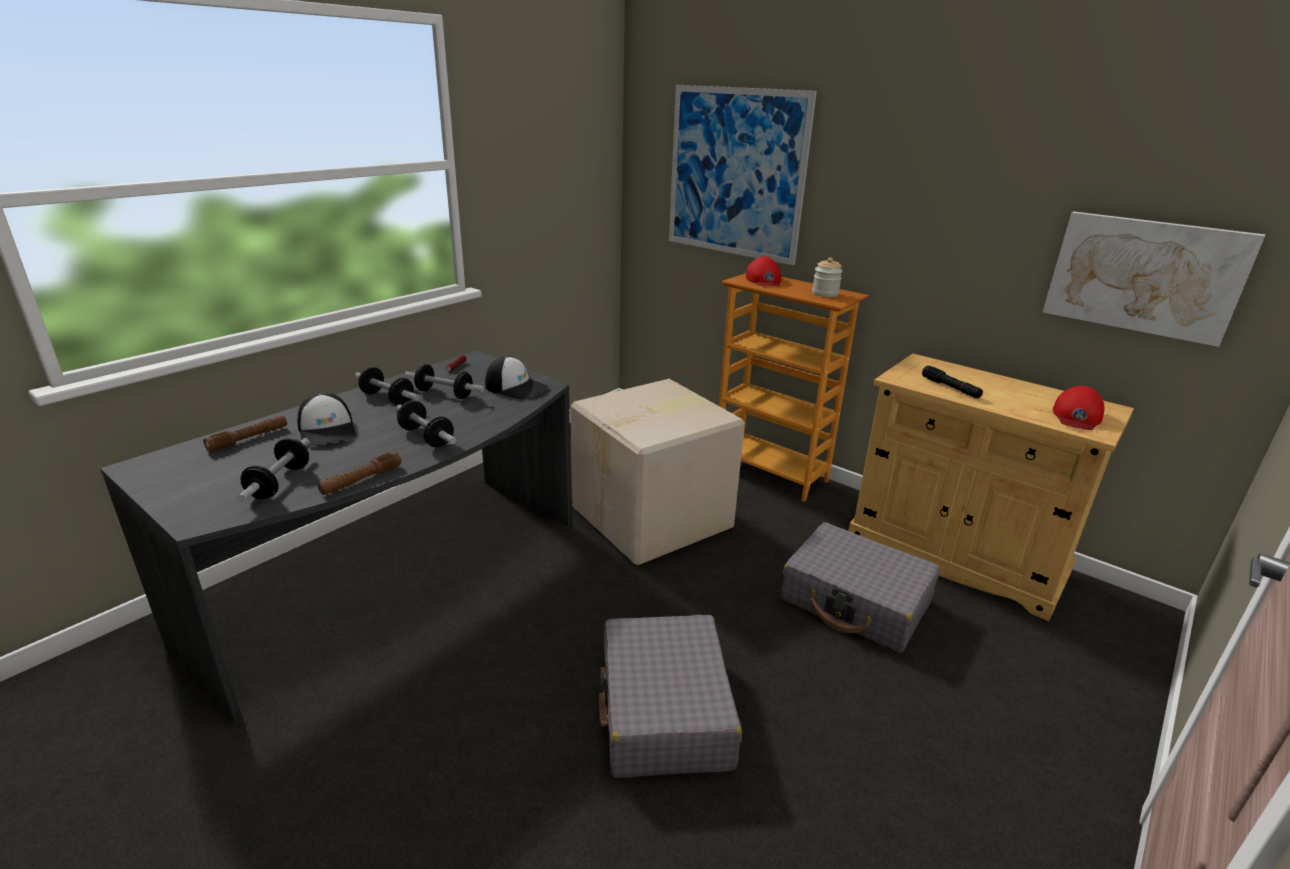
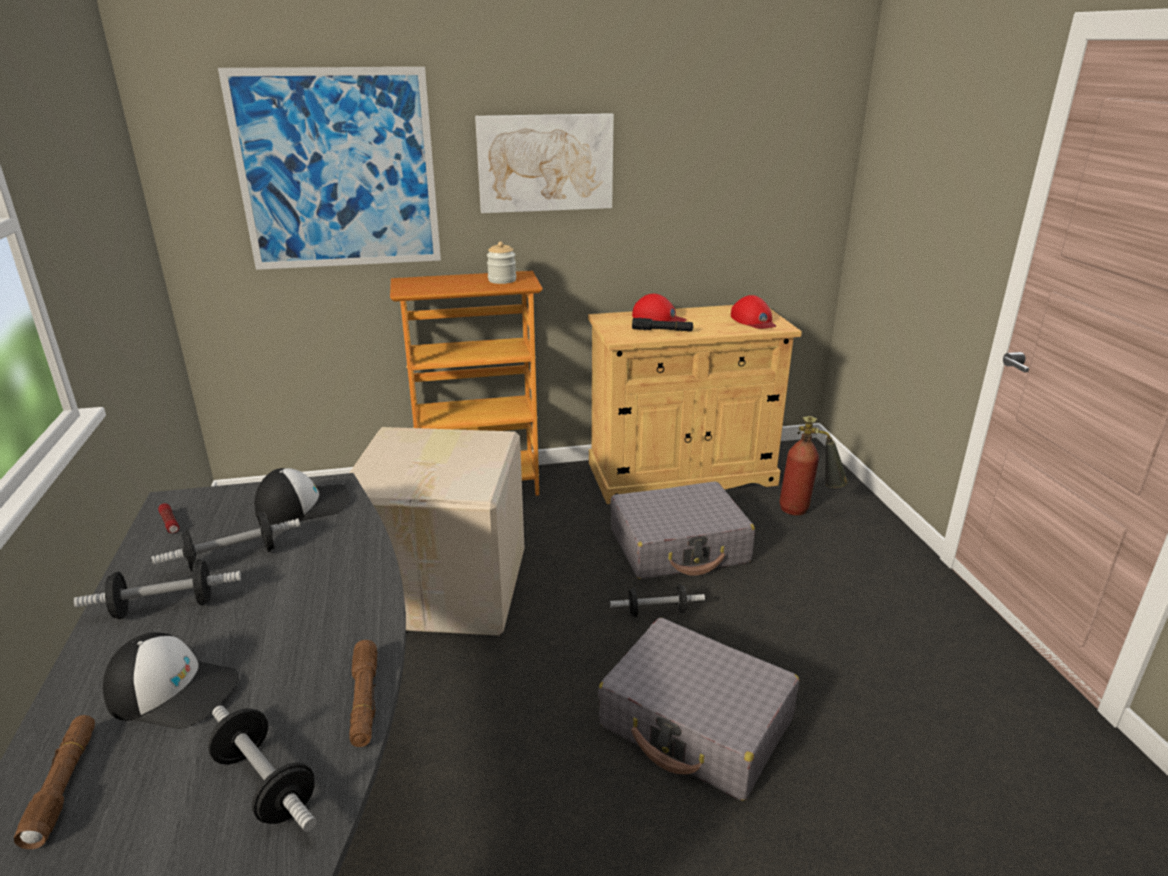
camera: 50 degrees left, 0 degrees up
dumbbell [396,401,456,447] -> dumbbell moved to [610,584,705,618]
red cap [746,256,781,286] -> red cap moved to [632,294,687,322]
picture [1043,211,1265,347] -> picture moved to [475,113,614,213]
none -> fire extinguisher [779,416,849,516]

